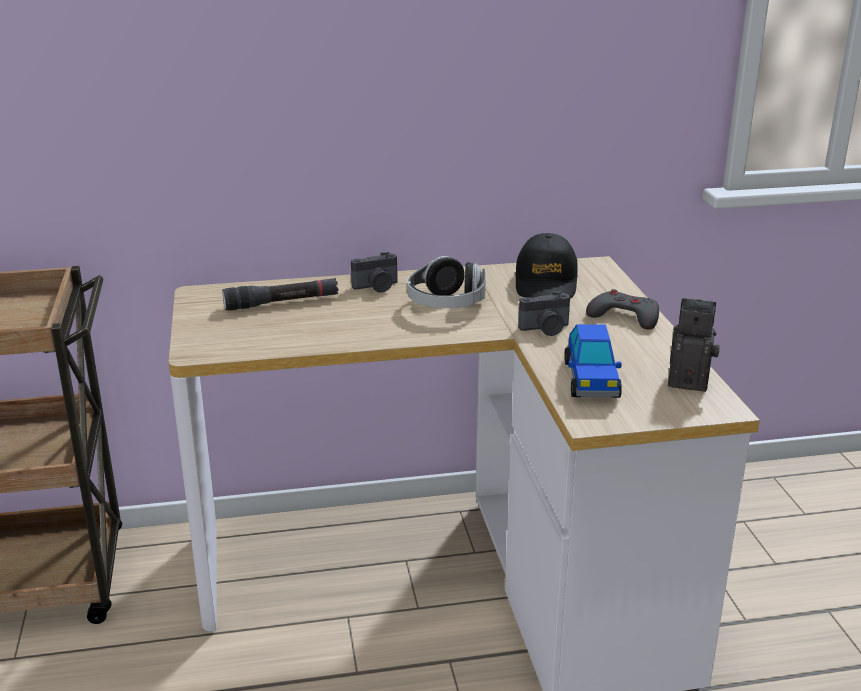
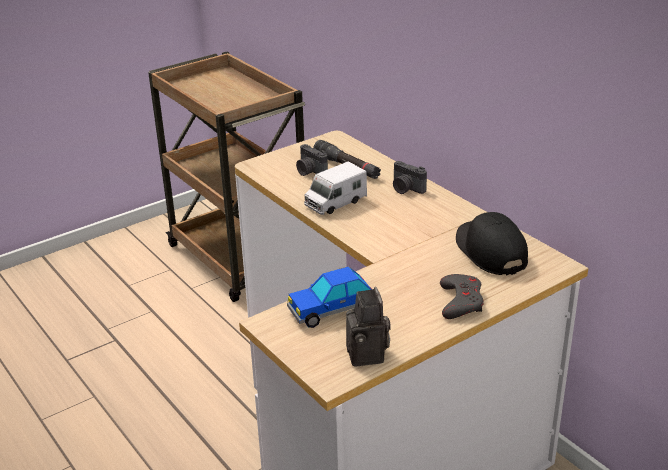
camera: 65 degrees right, 5 degrees up
headphones [407,256,486,308] -> none
black cap [515,233,578,298] -> black cap turned 90 degrees clockwise [456,212,528,276]
camera [518,291,570,336] -> camera moved to [296,144,328,176]
none -> toy truck [304,162,367,215]

